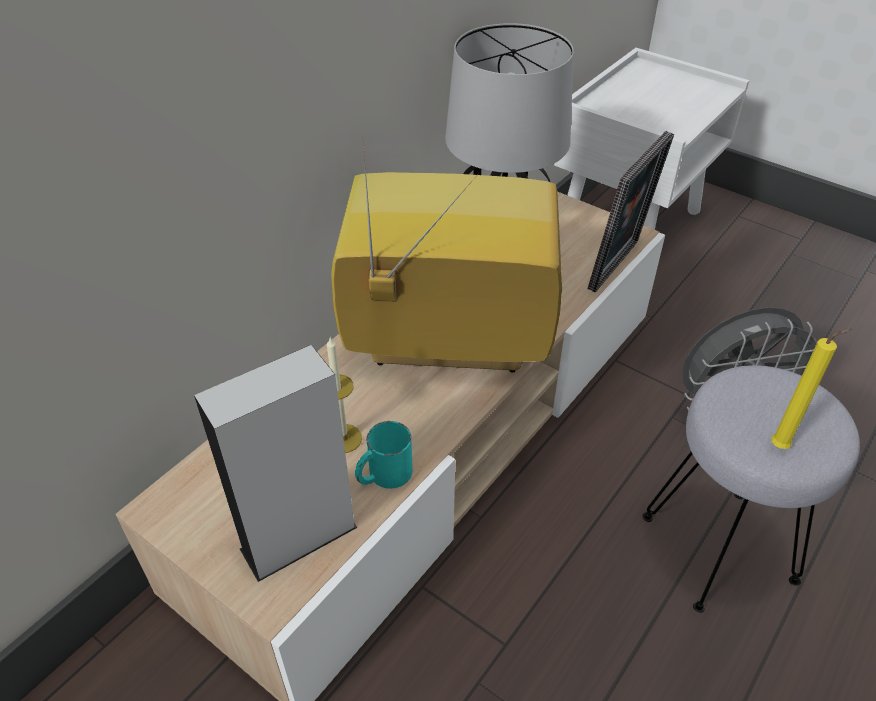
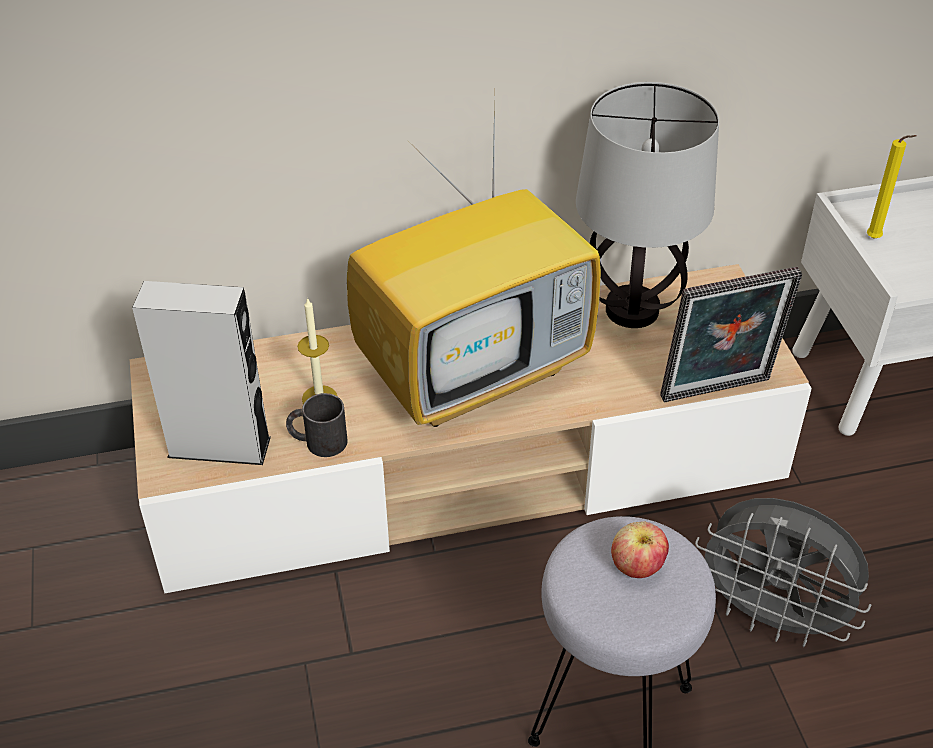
camera: 40 degrees right, 0 degrees up
television [331,132,562,373] -> television turned 105 degrees clockwise [347,94,601,427]
turquoise mug [355,421,413,489] -> black mug [286,393,348,457]
yellow candle [771,328,852,449] -> yellow candle moved to [867,135,917,239]
none -> apple [611,522,669,578]

